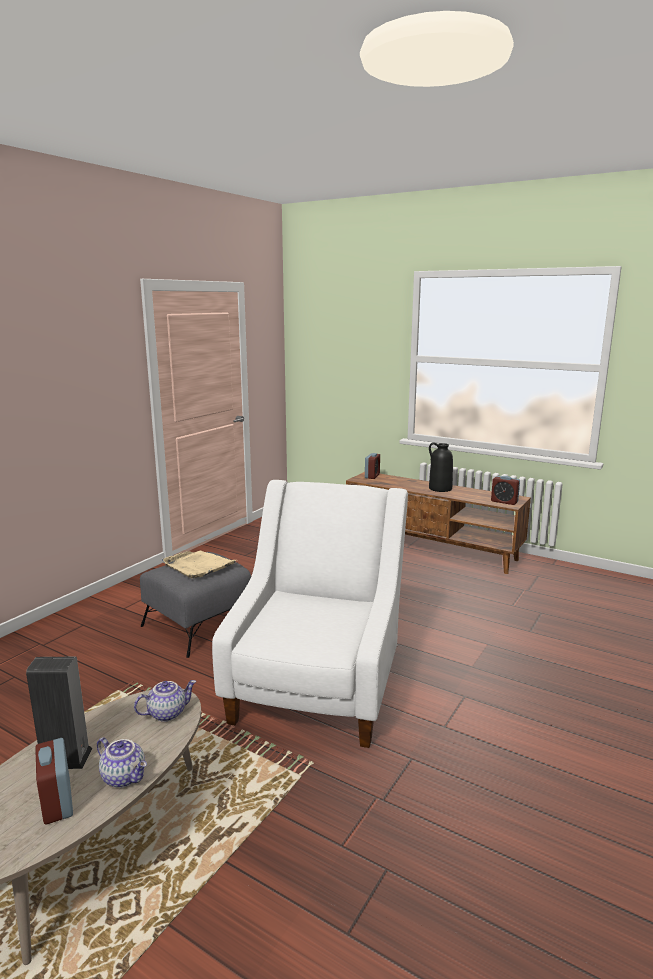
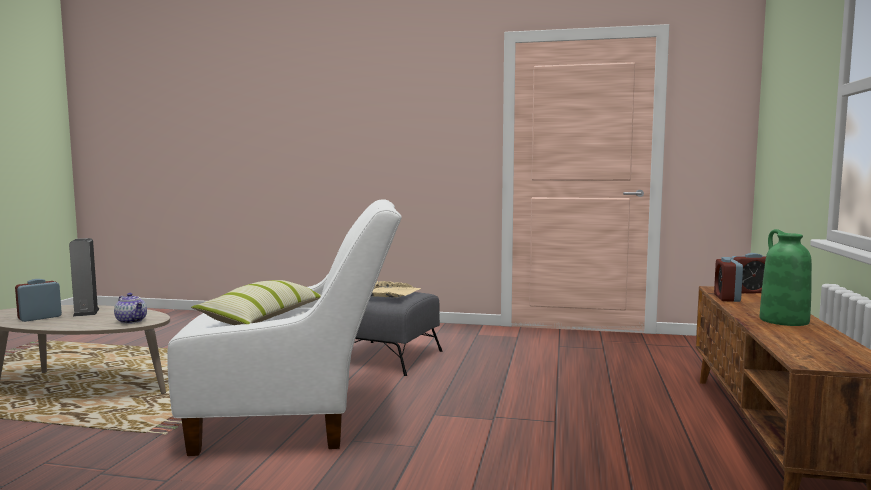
camera: 70 degrees right, 10 degrees down
teapot [97,737,147,788] -> none
black vase [429,442,453,492] -> green vase [760,229,812,326]
alarm clock [491,476,520,505] -> alarm clock moved to [714,257,743,302]
none -> pillow [191,280,321,325]

